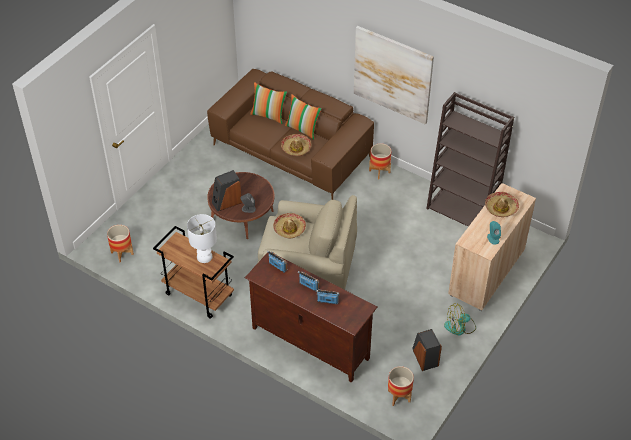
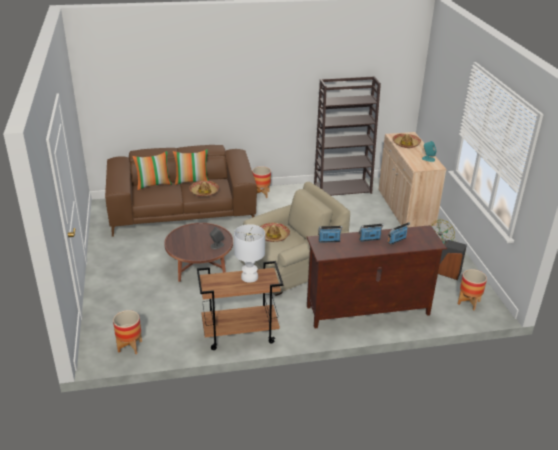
camera: 45 degrees left, 15 degrees down
speaker [212,170,242,211] -> none
picture [354,26,434,125] -> none

